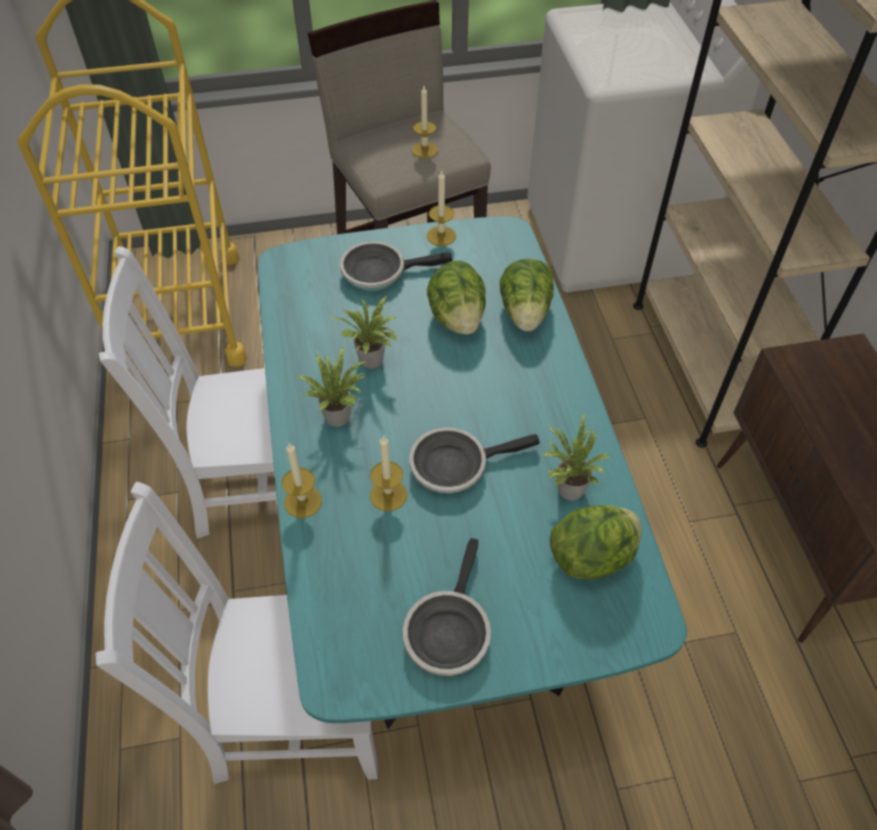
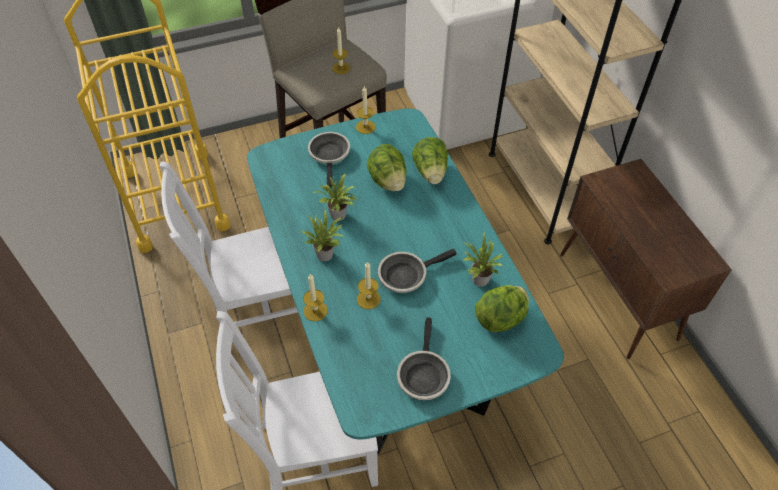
camera: 10 degrees left, 0 degrees up
frying pan [340,241,452,291] -> frying pan turned 105 degrees clockwise [308,132,350,189]

